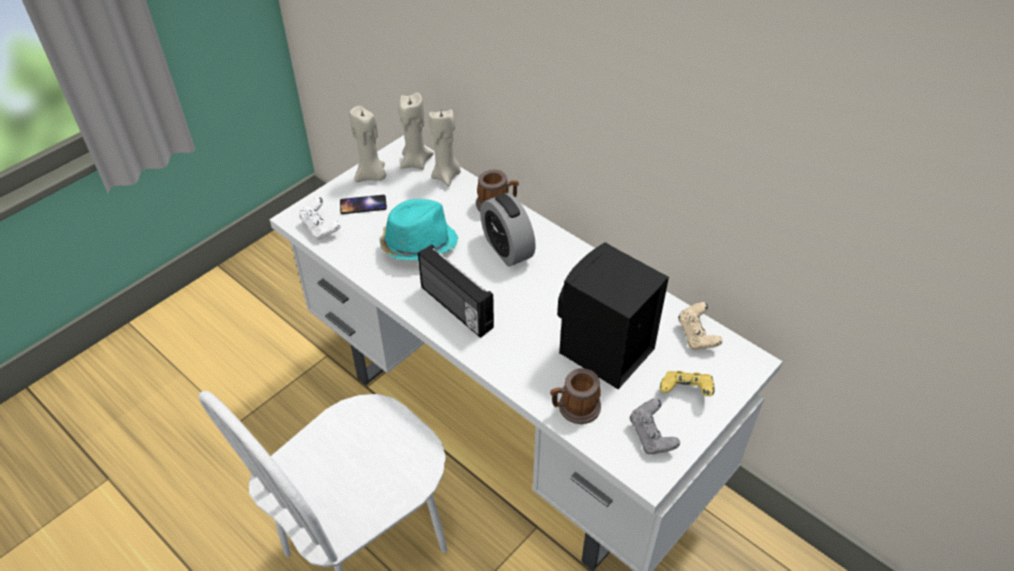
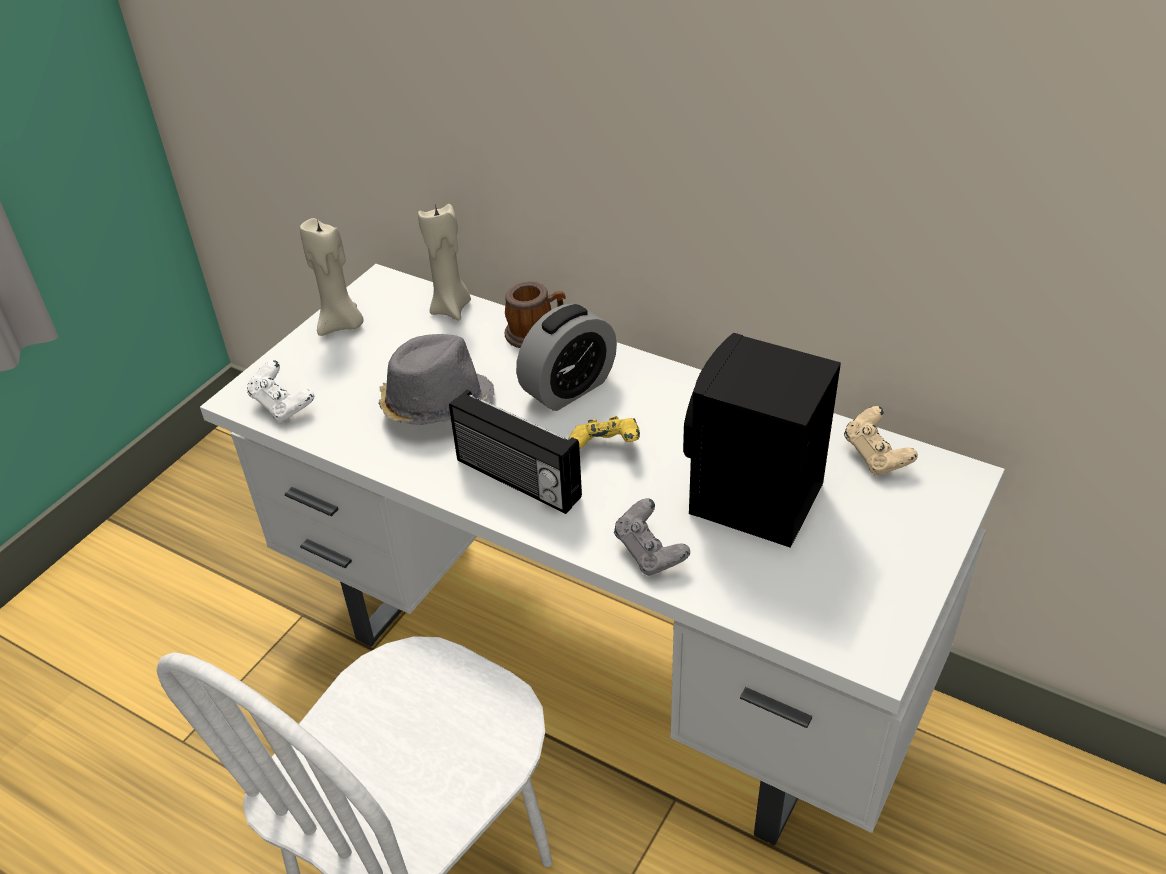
camera: 10 degrees left, 5 degrees down
phone [340,195,387,214] -> none
turquoise hat [380,199,458,261] -> grey hat [379,334,494,425]
beige candle [399,92,434,170] -> none
alarm clock [480,193,536,267] -> alarm clock turned 90 degrees counterclockwise [516,304,617,411]
mug [550,368,601,424] -> none
grey game controller [629,399,680,454] -> grey game controller moved to [614,498,690,576]
yellow game controller [660,371,715,396] -> yellow game controller moved to [568,416,640,449]

